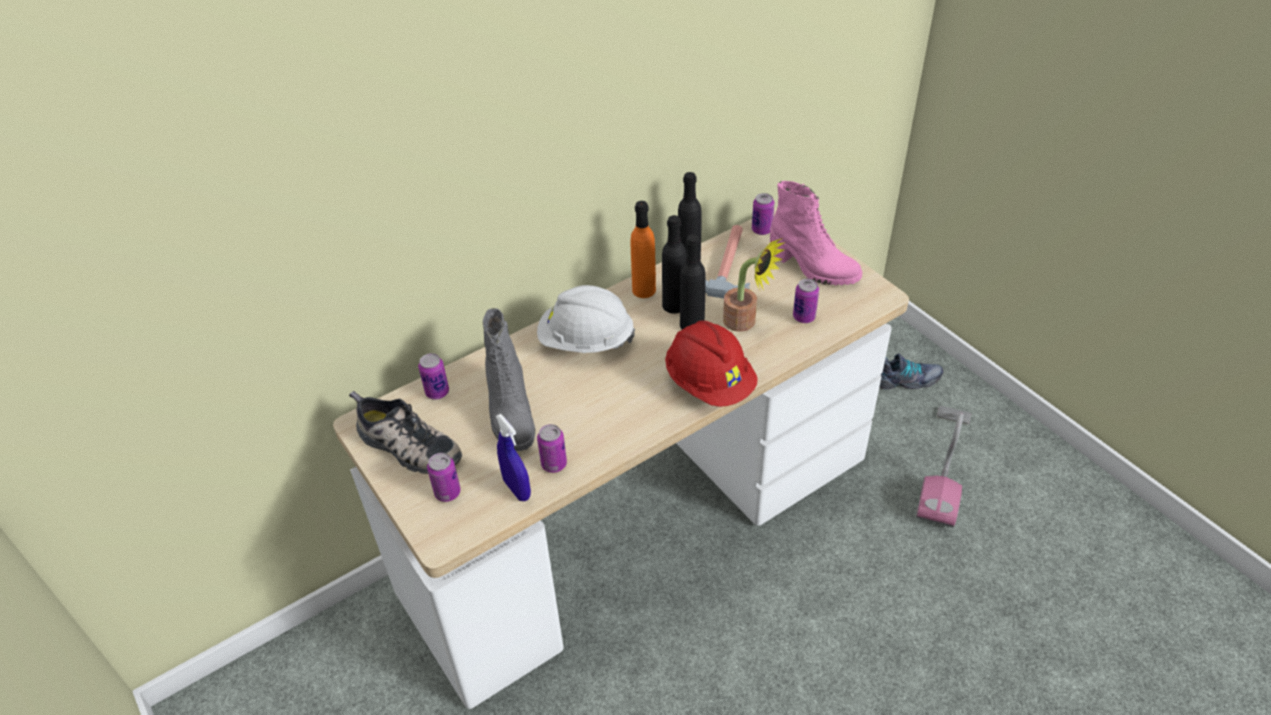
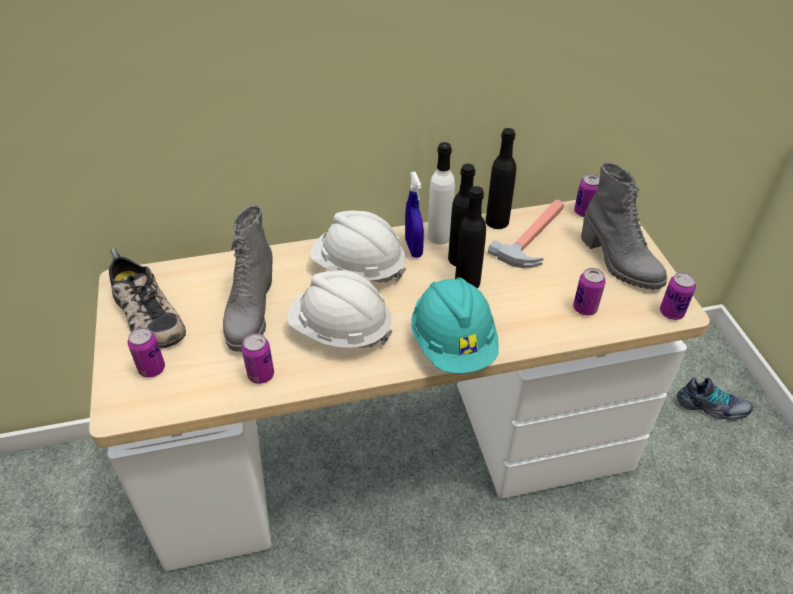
camera: 20 degrees right, 0 degrees up
can [418,353,449,400] -> can moved to [660,272,696,320]
blue spray bottle [496,414,531,501] -> blue spray bottle moved to [405,172,424,258]
orange bottle [631,201,656,298] -> white bottle [428,142,455,244]
red hard hat [665,320,758,407] -> turquoise hard hat [411,277,499,374]
potted plant [723,238,786,332] -> none
pink boot [770,181,862,285] -> grey boot [581,163,667,290]
vacuum cleaner [916,406,971,528] -> none
none -> white hard hat [287,270,393,348]

